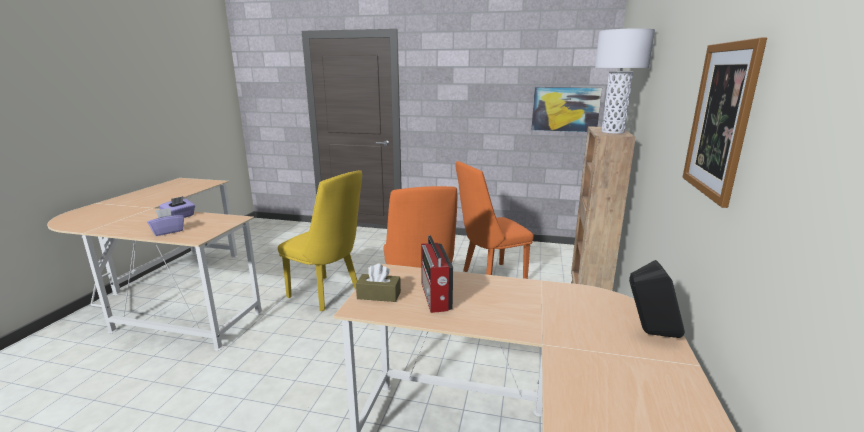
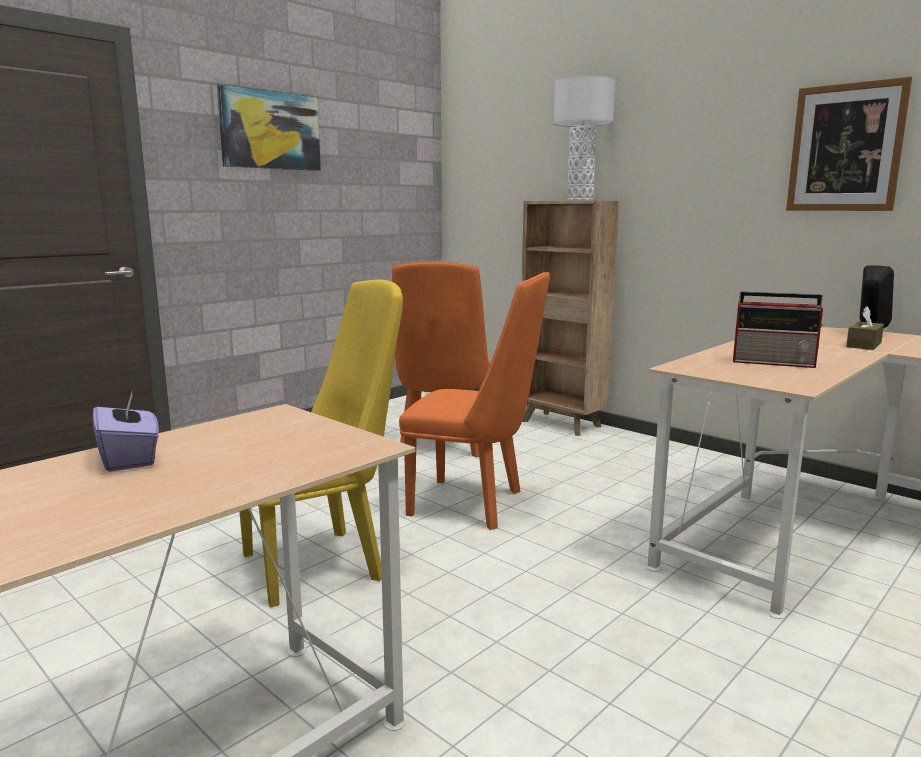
camera: 60 degrees left, 5 degrees down
purple tissue box [147,208,184,236] -> none
brown tissue box [356,264,401,302] -> brown tissue box moved to [846,306,884,350]
picture [532,87,602,132] -> picture moved to [217,84,321,171]

